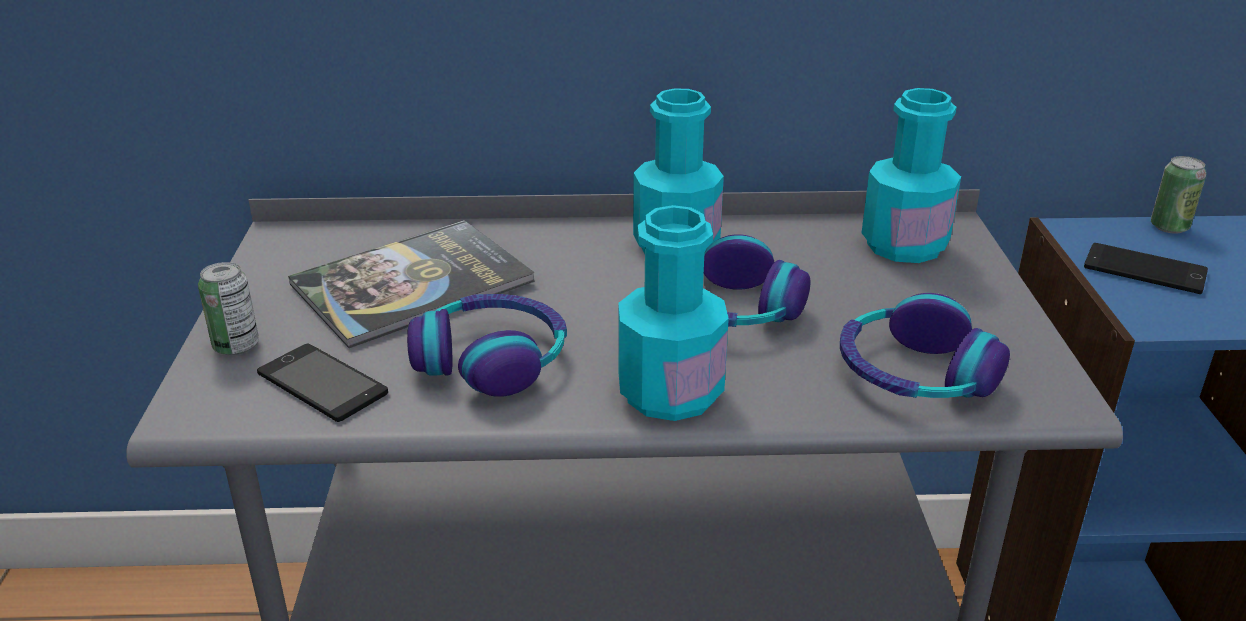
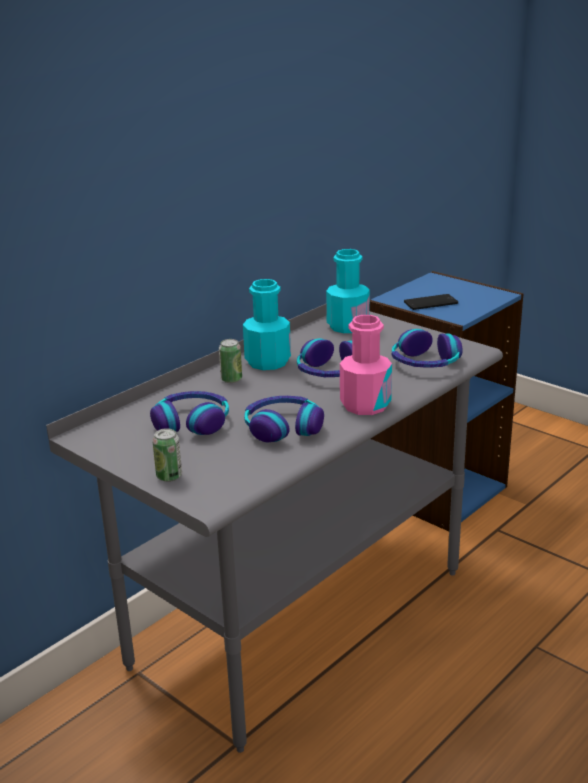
camera: 45 degrees left, 5 degrees down
phone [257,343,388,422] -> none
book [288,220,535,348] -> headphones [150,391,229,435]
turquoise bottle [618,205,729,421] -> pink bottle [340,315,392,415]
can [1151,156,1206,234] -> can moved to [219,339,242,383]

